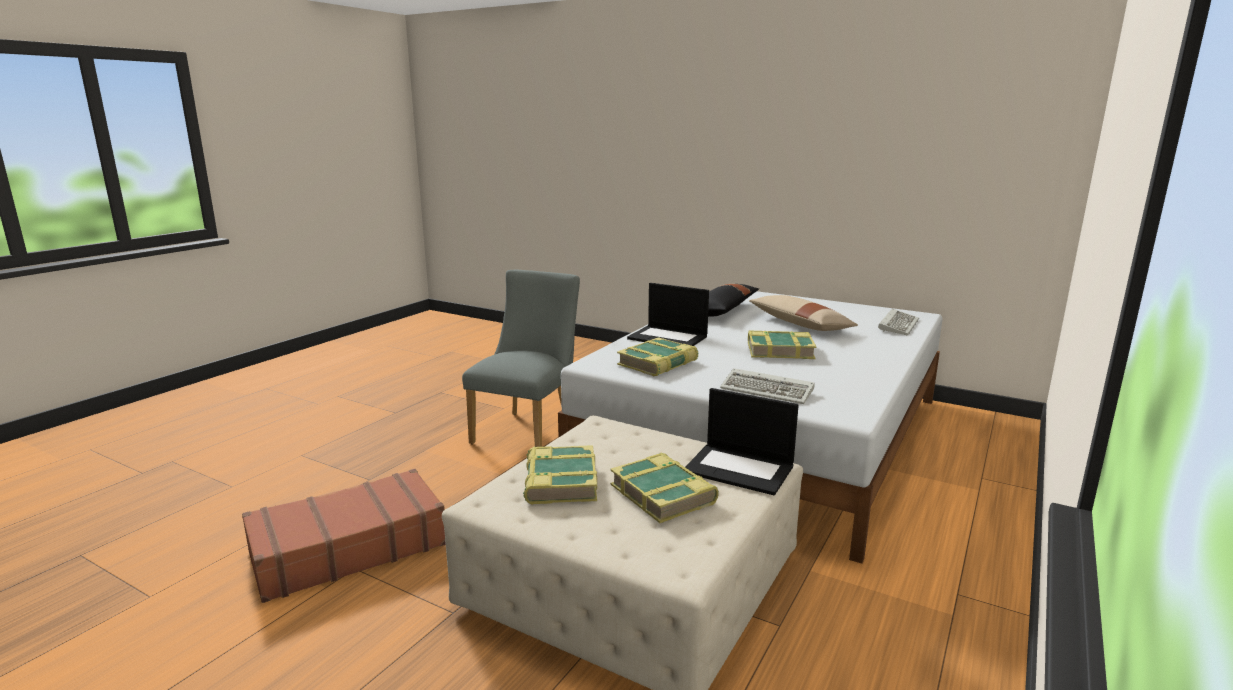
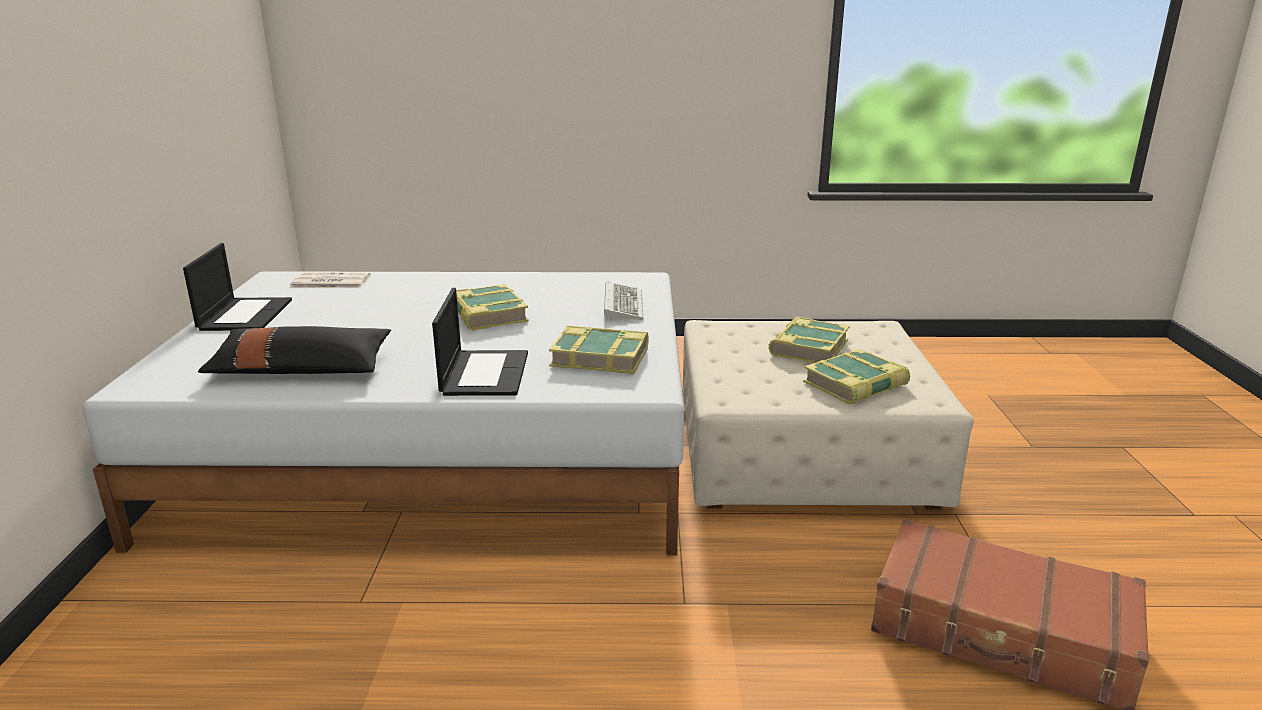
camera: 120 degrees left, 5 degrees up
grey chair [462,270,580,447] -> none
laptop [685,388,799,495] -> laptop moved to [183,243,292,331]
beige pillow [749,295,858,331] -> none
keyboard [878,309,919,335] -> newspaper [290,273,371,288]

